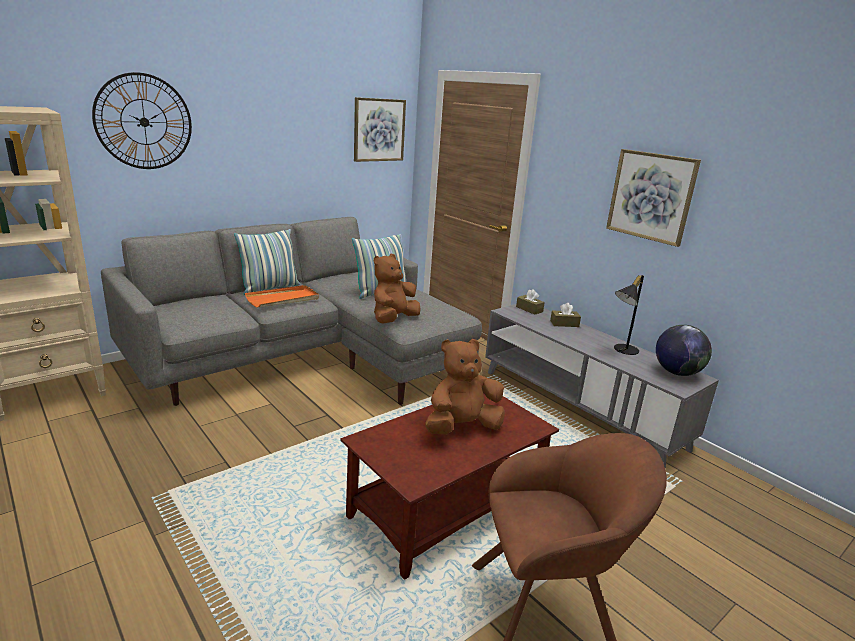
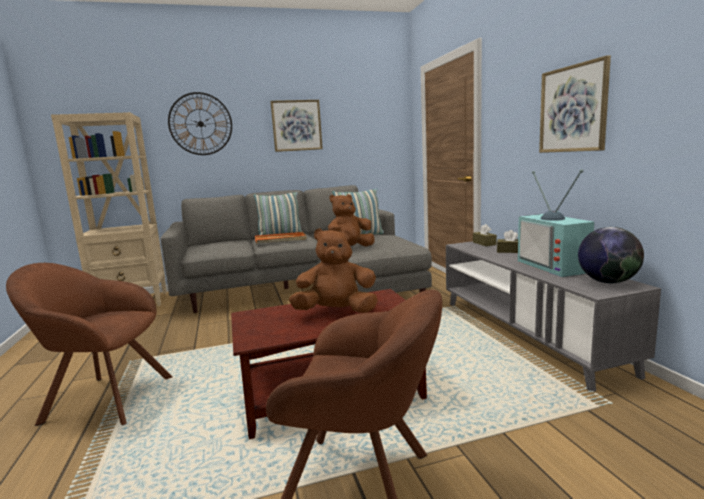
camera: 25 degrees right, 10 degrees down
picture [354,97,406,162] -> picture moved to [270,100,323,152]
black table lamp [614,275,644,355] -> television [518,169,595,277]
none -> brown armchair [6,263,173,426]

